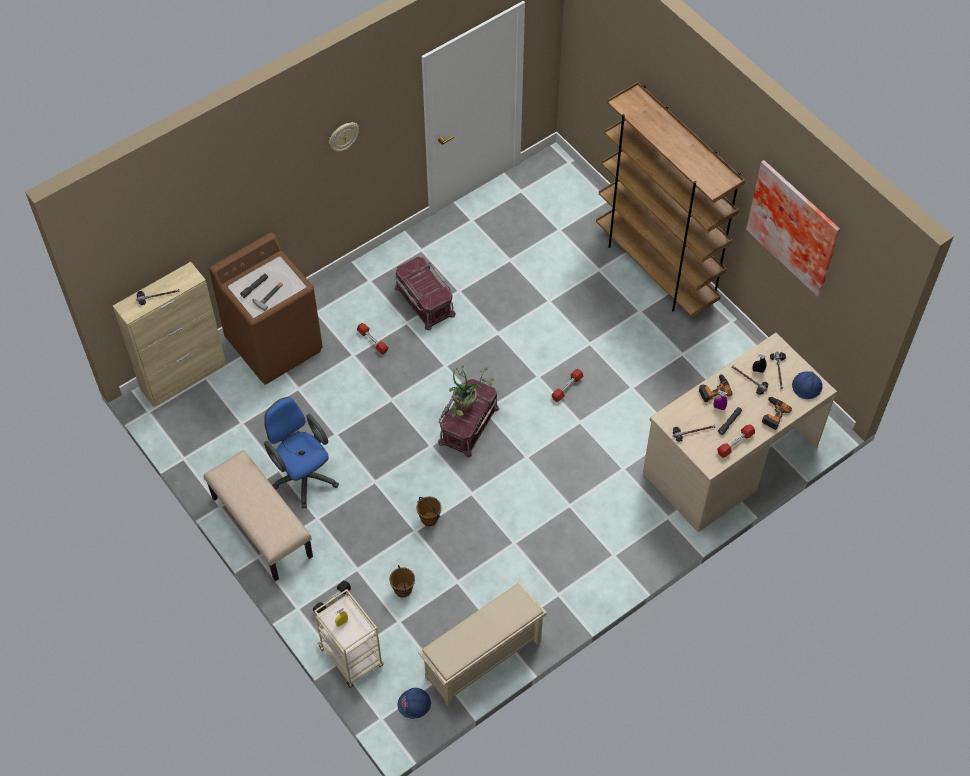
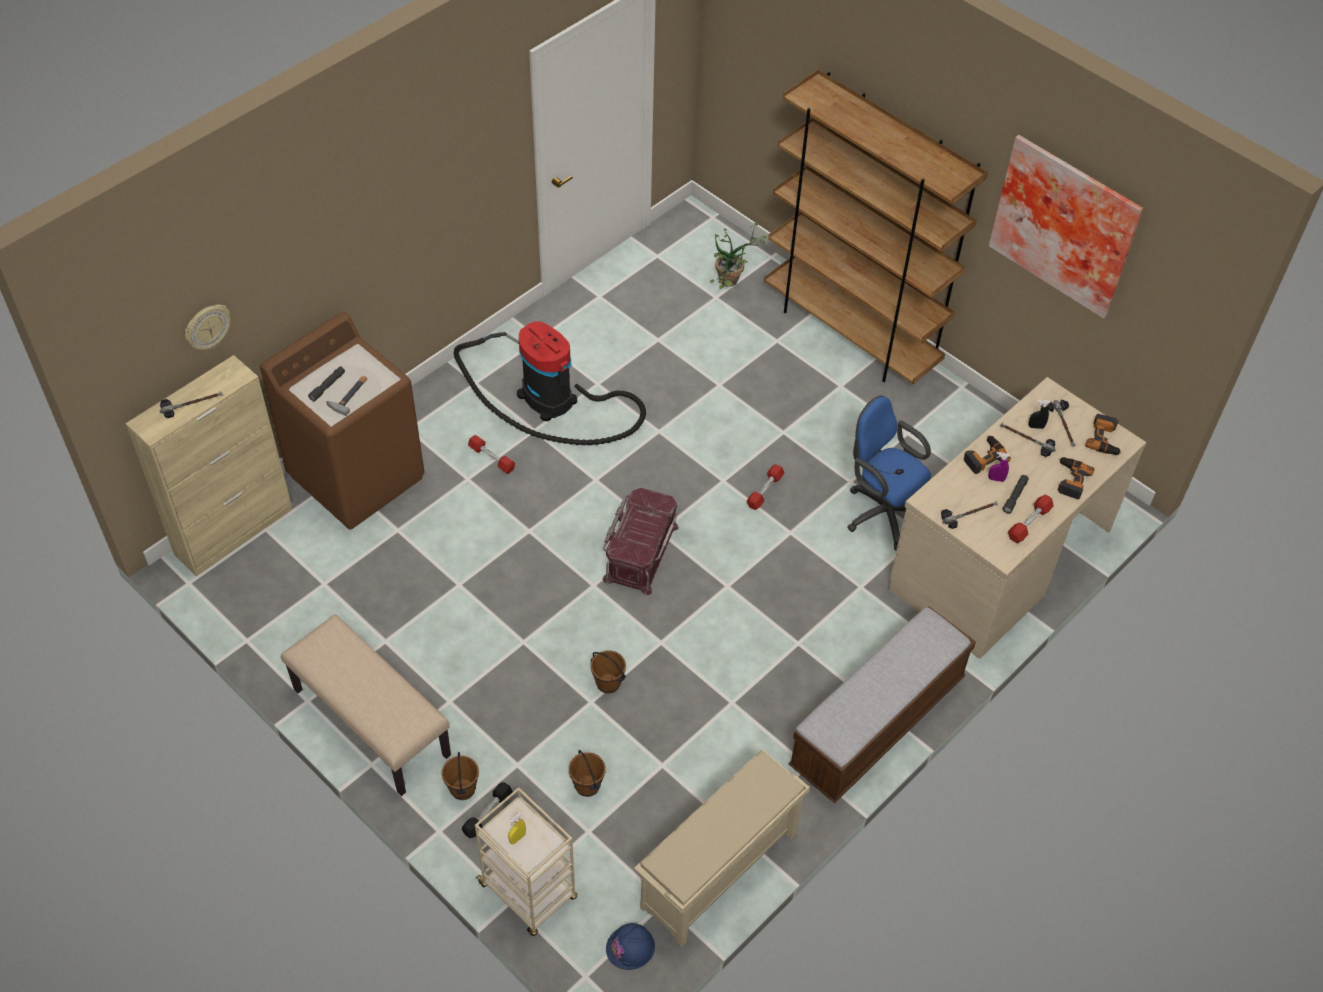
camera: 10 degrees left, 5 degrees down
blue office chair [264,397,339,508] -> blue office chair moved to [847,396,931,551]
wall clock [329,122,359,152] -> wall clock moved to [185,304,230,350]
red storage box [395,257,456,330] -> vacuum cleaner [454,321,646,445]
potted plant [447,366,495,417] -> potted plant moved to [710,223,767,289]
blue hard hat [792,371,823,399] -> power drill [1085,414,1122,455]
none -> brown bucket [442,752,479,800]
none -> bench [789,606,976,803]

